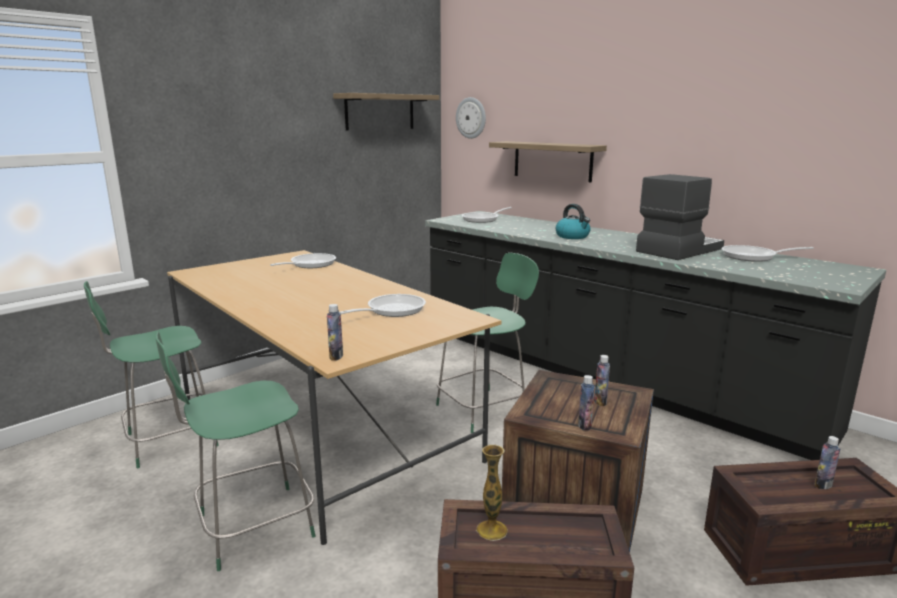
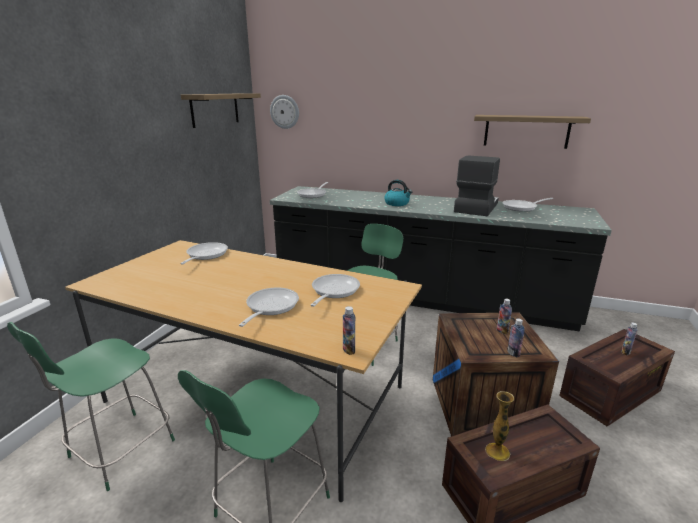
camera: 25 degrees left, 5 degrees up
shelf [489,141,607,183] -> shelf moved to [474,115,591,149]
none -> frying pan [239,288,299,327]

